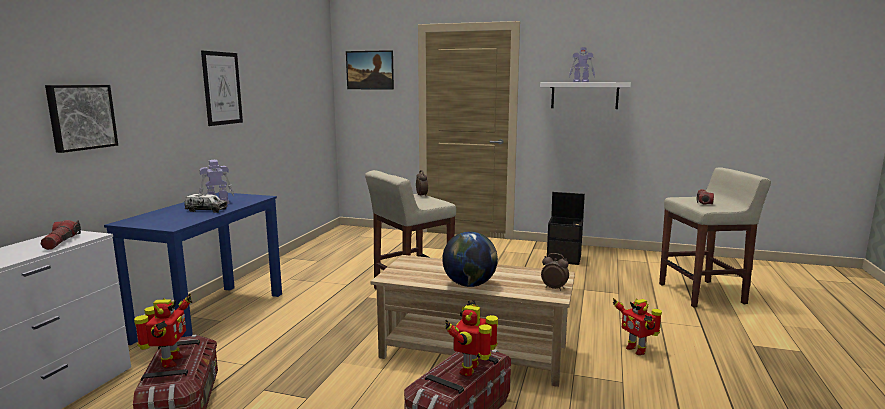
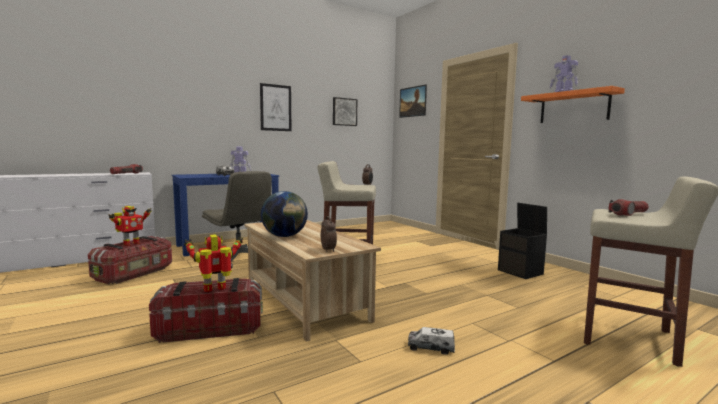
camera: 40 degrees right, 5 degrees down
picture [45,85,118,153] -> picture moved to [333,97,357,126]
white shelf [540,82,631,109] -> orange shelf [521,86,625,123]
toy robot [613,298,662,355] -> toy truck [408,327,455,354]
none -> grey office chair [202,171,272,268]

